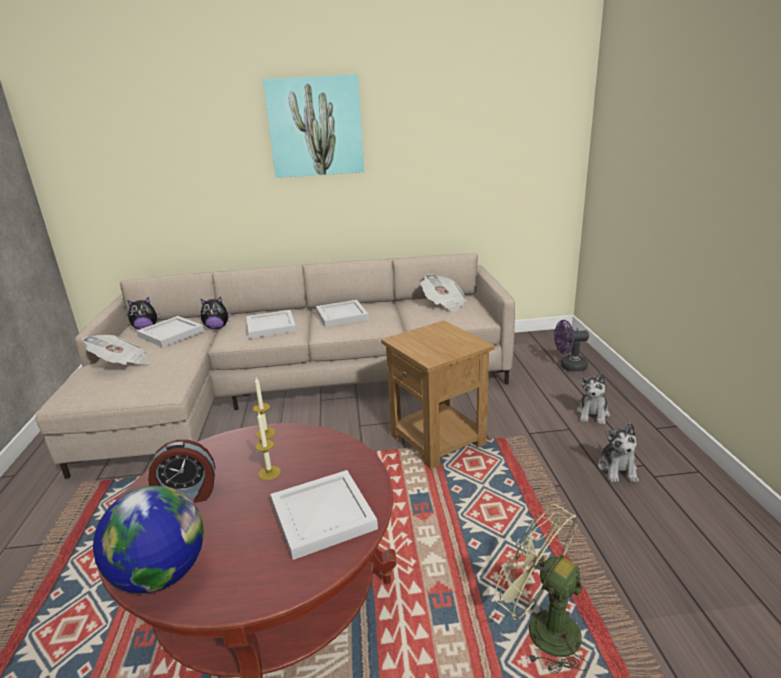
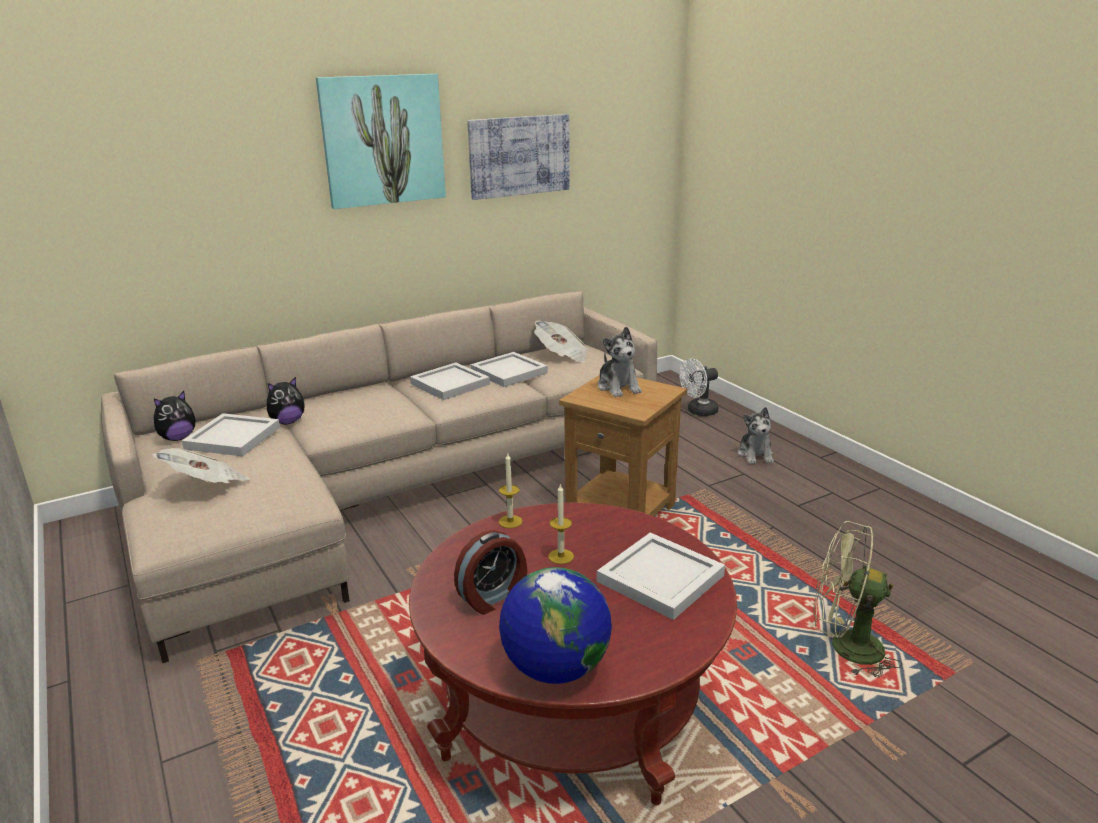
camera: 25 degrees left, 0 degrees up
white tray [246,310,296,339] -> white tray moved to [471,352,548,387]
purple fan [554,320,589,372] -> white fan [679,359,718,416]
plush toy [598,423,639,482] -> plush toy moved to [598,326,642,397]
none -> picture [467,114,570,200]

